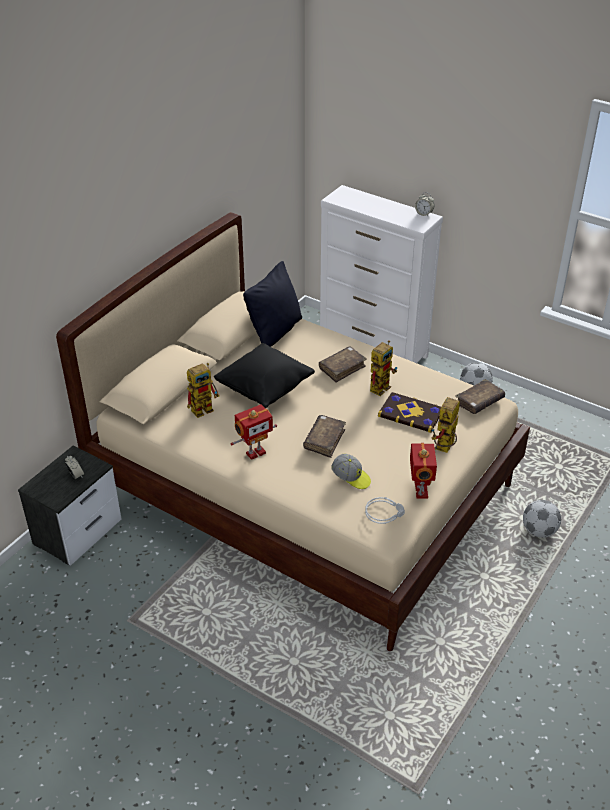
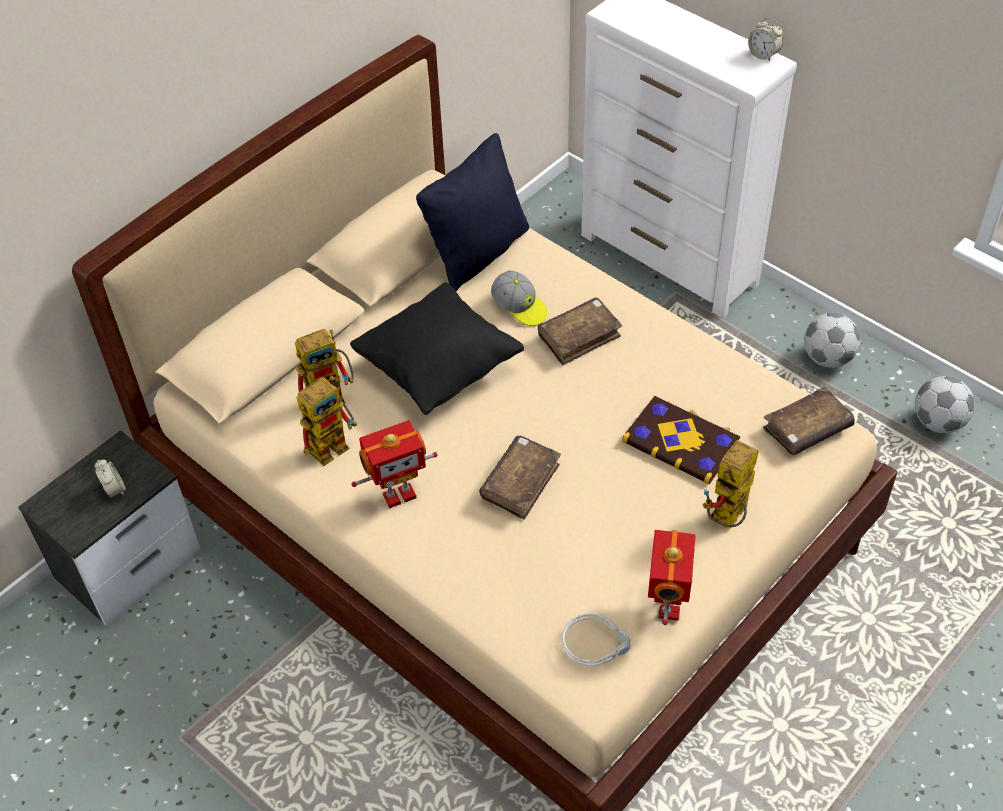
camera: 10 degrees right, 10 degrees up
cap [332,454,371,489] -> cap moved to [491,270,547,326]
toy robot [370,340,397,396] -> toy robot moved to [297,376,357,466]
football [523,500,561,538] -> football moved to [915,376,975,433]

